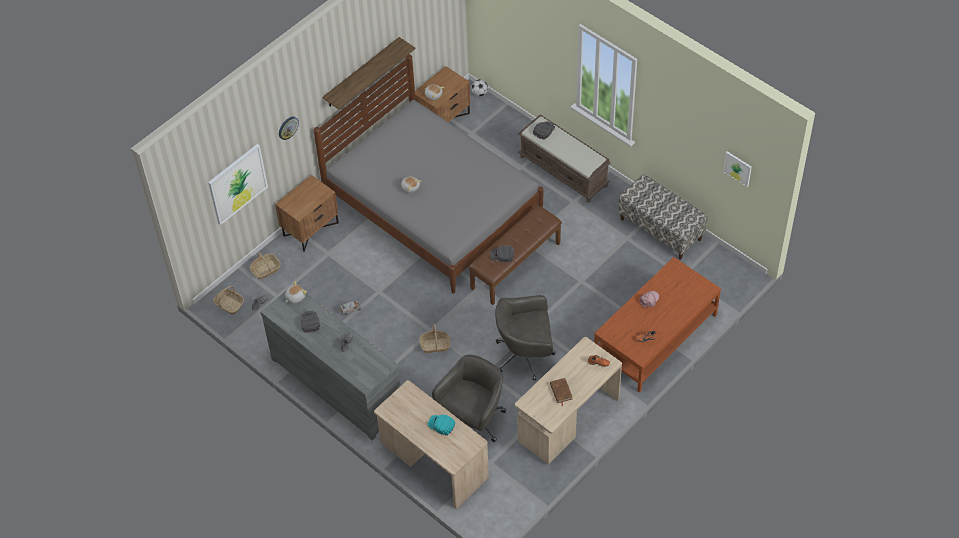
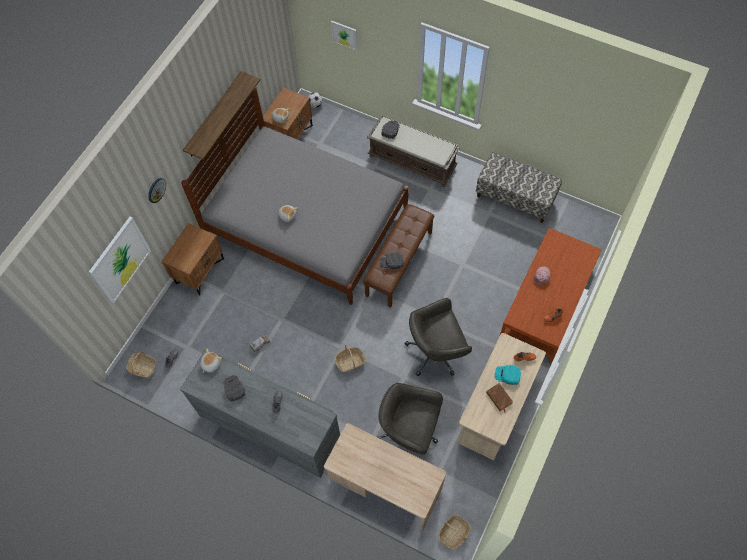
camera: 15 degrees left, 10 degrees up
basket [250,252,281,279] -> basket moved to [438,514,471,549]
turquoise cap [428,414,455,436] -> turquoise cap moved to [494,365,521,385]
grey office chair [432,355,506,442] -> grey office chair turned 90 degrees counterclockwise [378,383,443,455]
picture [723,151,752,187] -> picture moved to [331,21,358,51]

